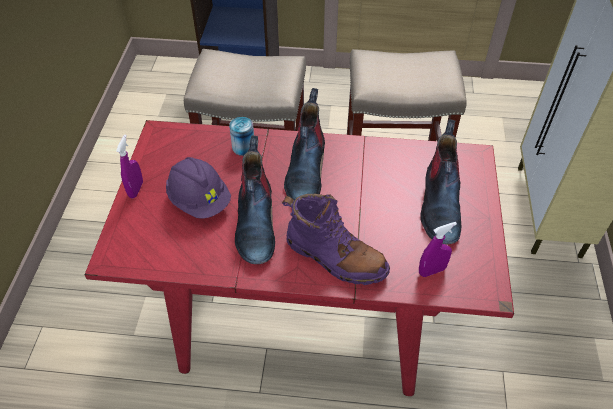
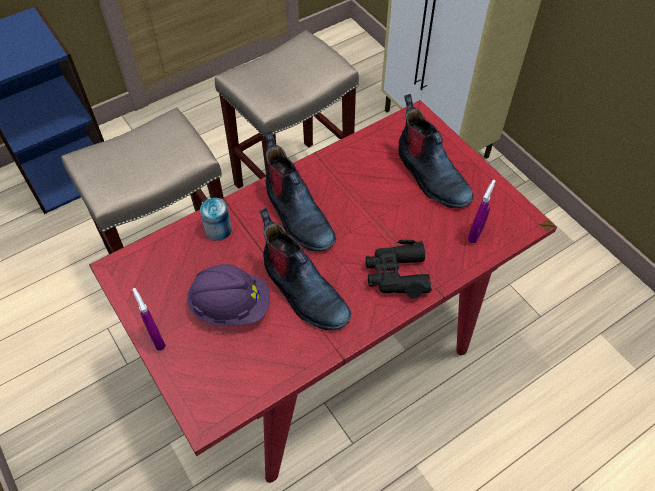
camera: 40 degrees left, 5 degrees up
purple boot [282,194,390,285] -> black binoculars [366,240,432,298]

